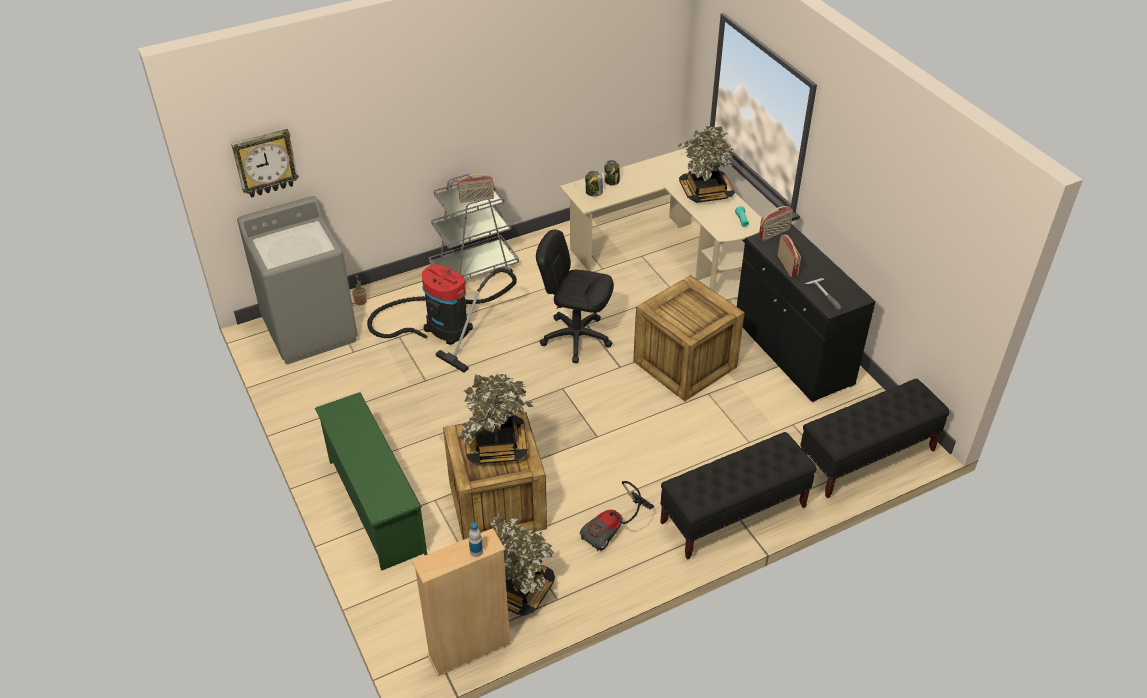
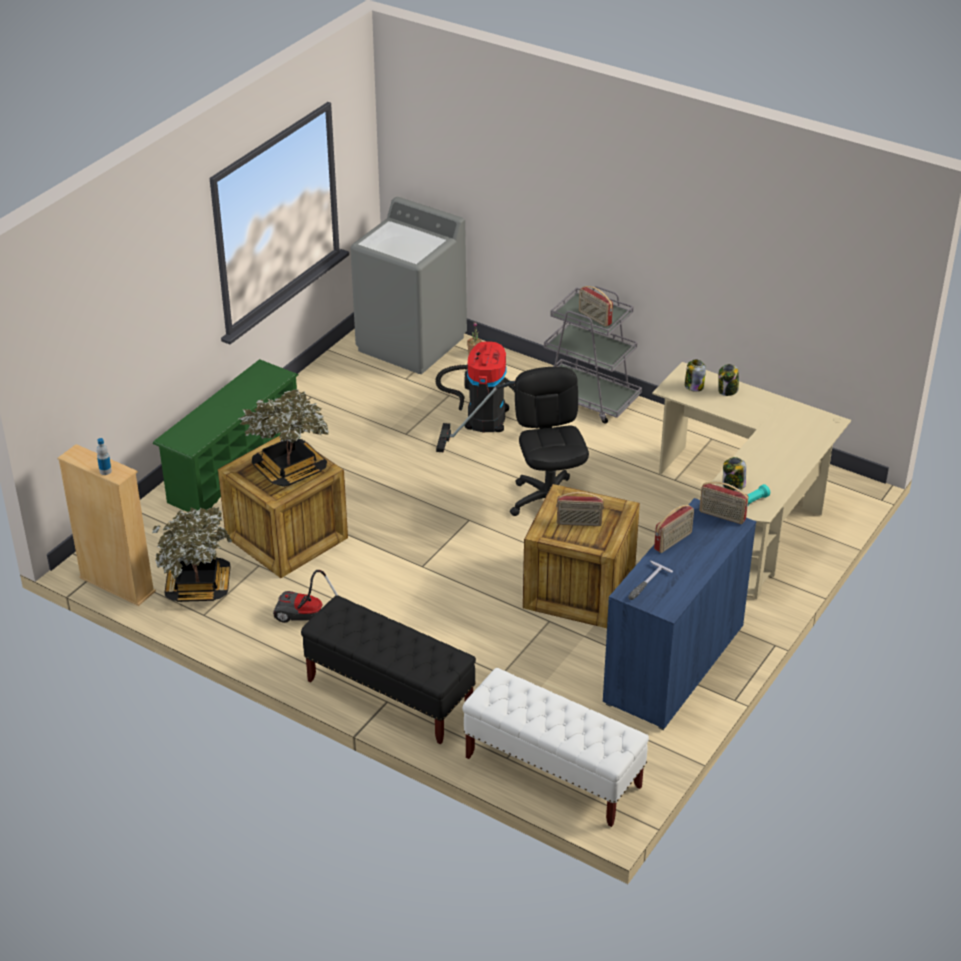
camera: 60 degrees right, 5 degrees down
wall clock [231,129,299,198] -> none
potted plant [677,126,735,203] -> none
black cabinet [737,224,876,402] -> blue cabinet [603,498,756,730]
black bench [800,379,950,498] -> white bench [463,668,649,827]
none -> radio [556,492,604,526]
none -> jar [723,457,746,491]

